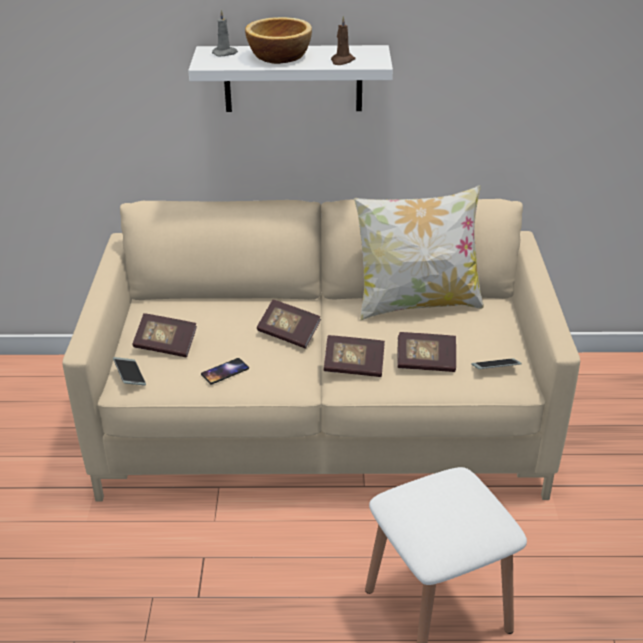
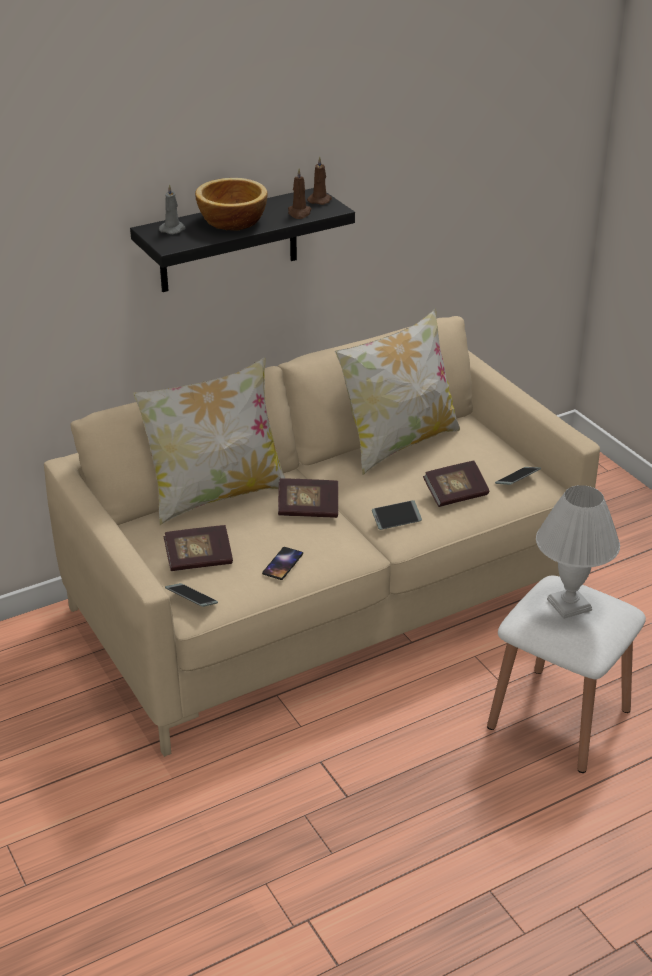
camera: 30 degrees left, 0 degrees up
white shelf [188,45,393,112] -> black shelf [130,188,355,292]
book [324,335,385,377] -> phone [372,500,422,530]
none -> pillow [133,358,285,525]
none -> brown candle [307,157,332,205]
none -> white table lamp [536,485,620,619]

